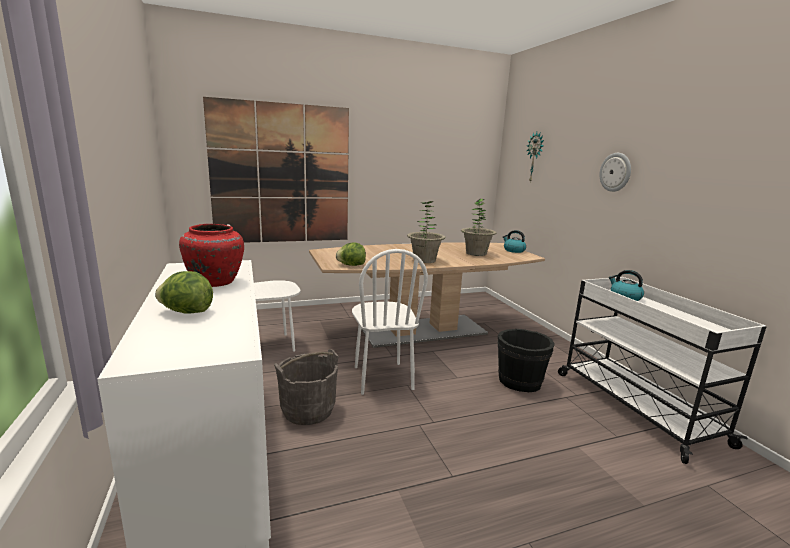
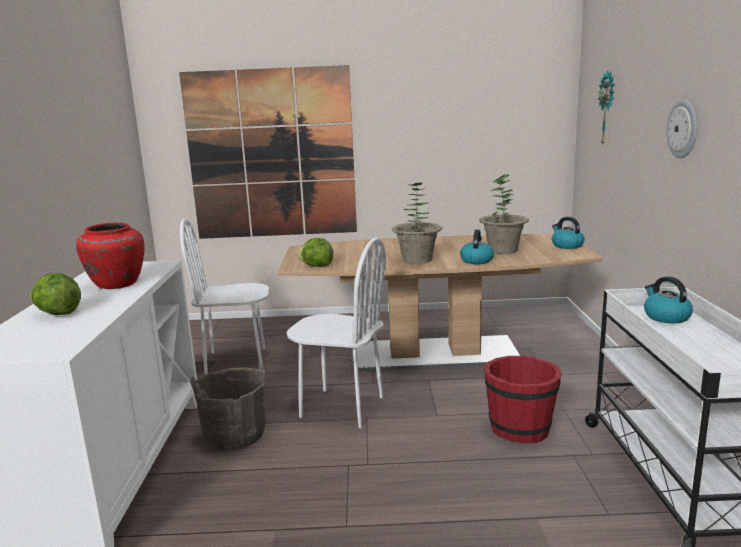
camera: 20 degrees right, 0 degrees up
white chair [352,249,428,395] -> white chair turned 75 degrees counterclockwise [287,237,386,428]
black bucket [497,329,555,392] -> red bucket [484,355,562,443]
none -> kettle [460,229,494,264]

